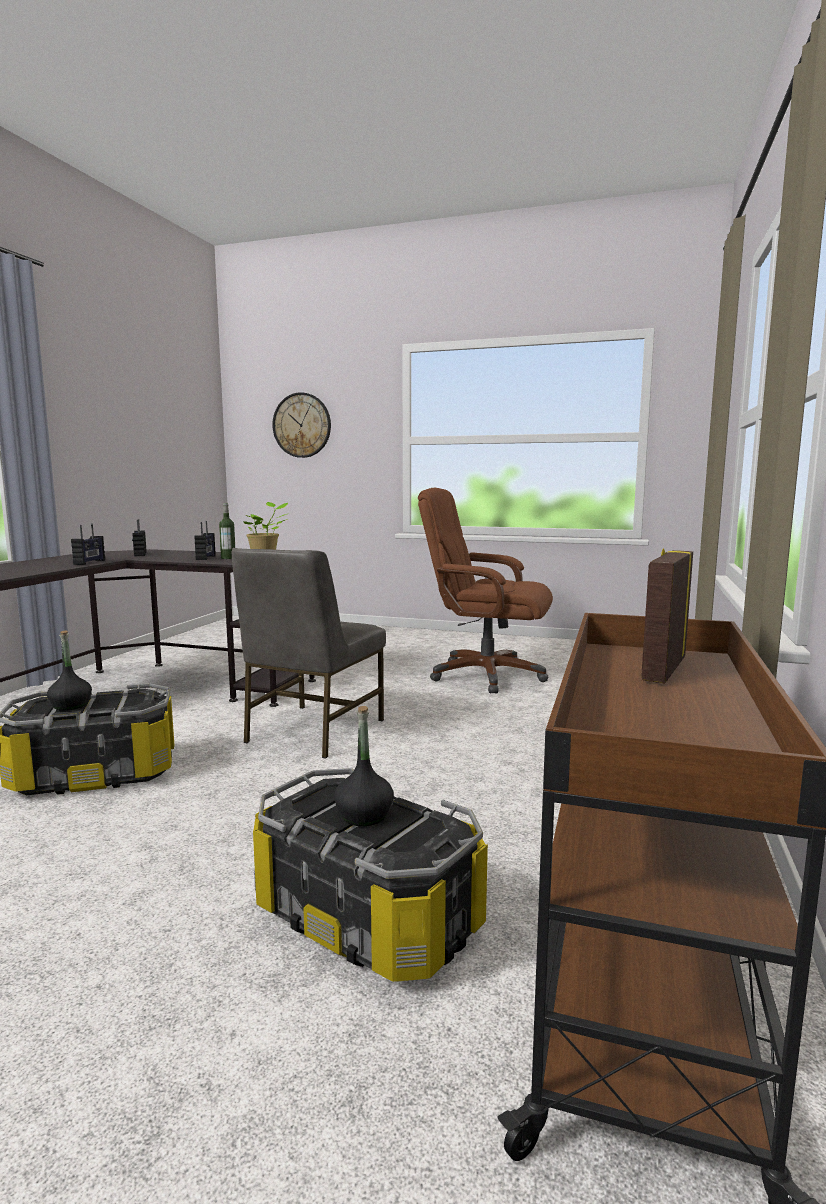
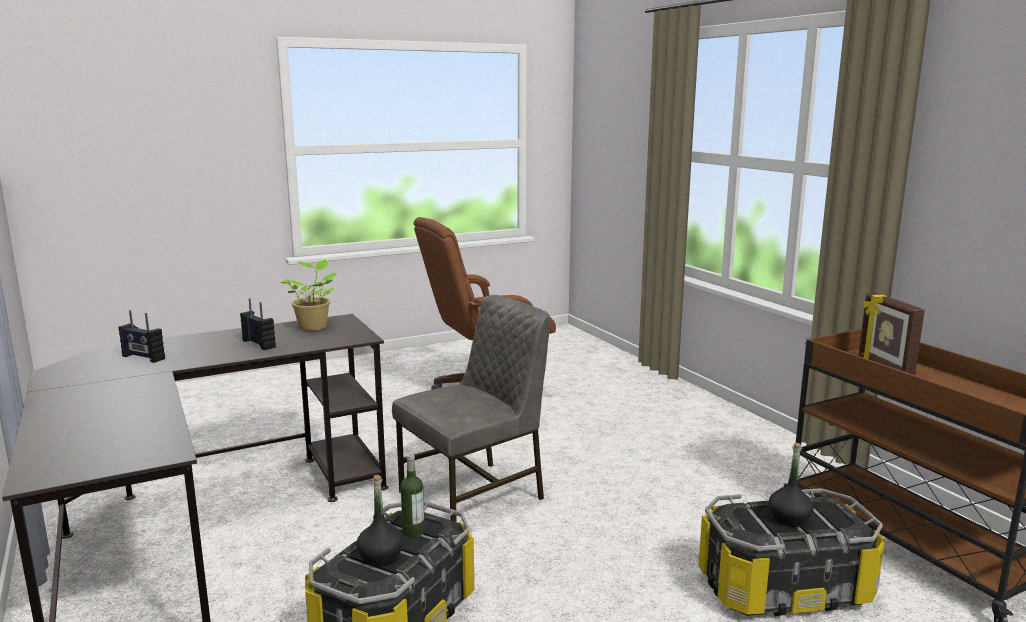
camera: 45 degrees left, 5 degrees up
radio [71,523,105,565] -> none
bottle [219,503,235,559] -> bottle moved to [400,454,425,538]
grey chair [231,548,386,759] -> grey chair turned 105 degrees counterclockwise [392,295,550,522]
wall clock [272,392,331,458] -> none

